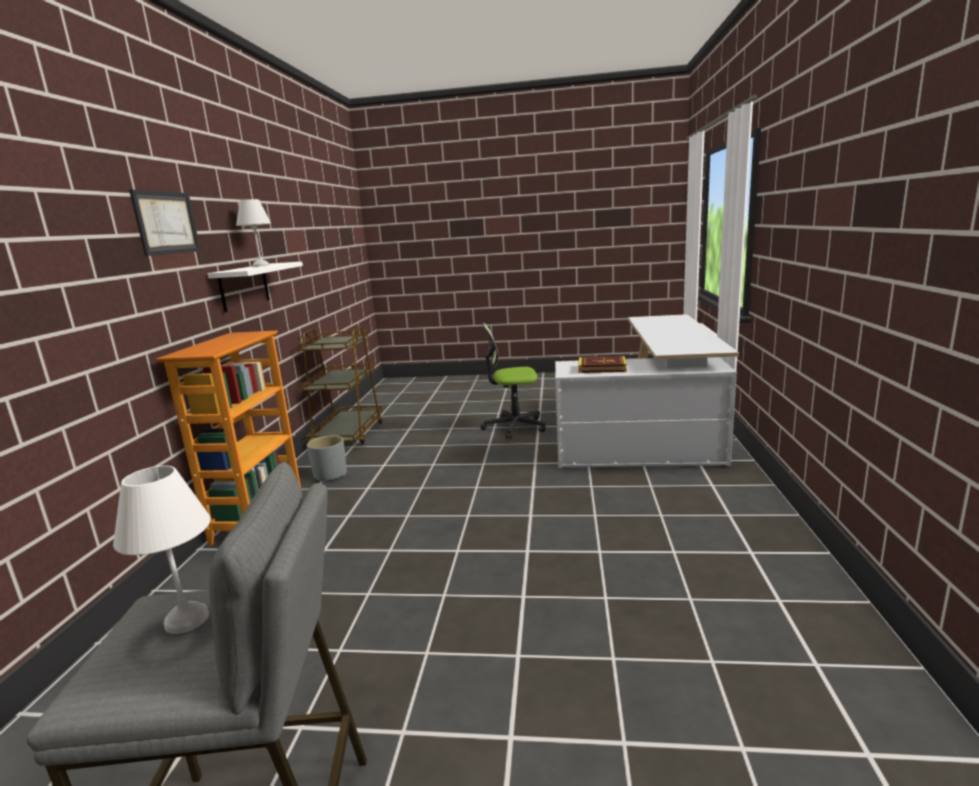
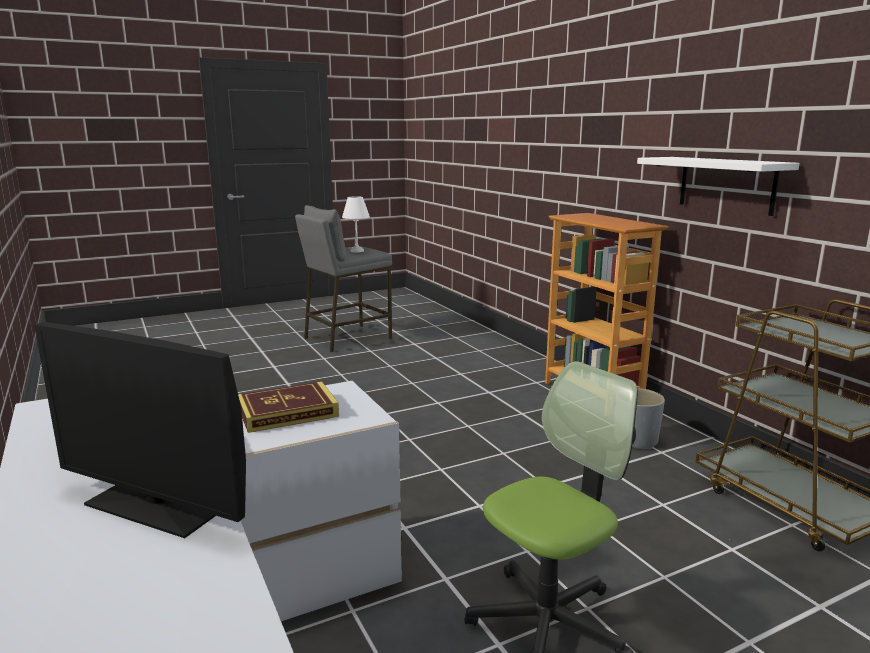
camera: 145 degrees right, 0 degrees up
picture [129,190,201,256] -> none
white table lamp [236,199,271,267] -> none
none -> monitor [34,322,246,538]

